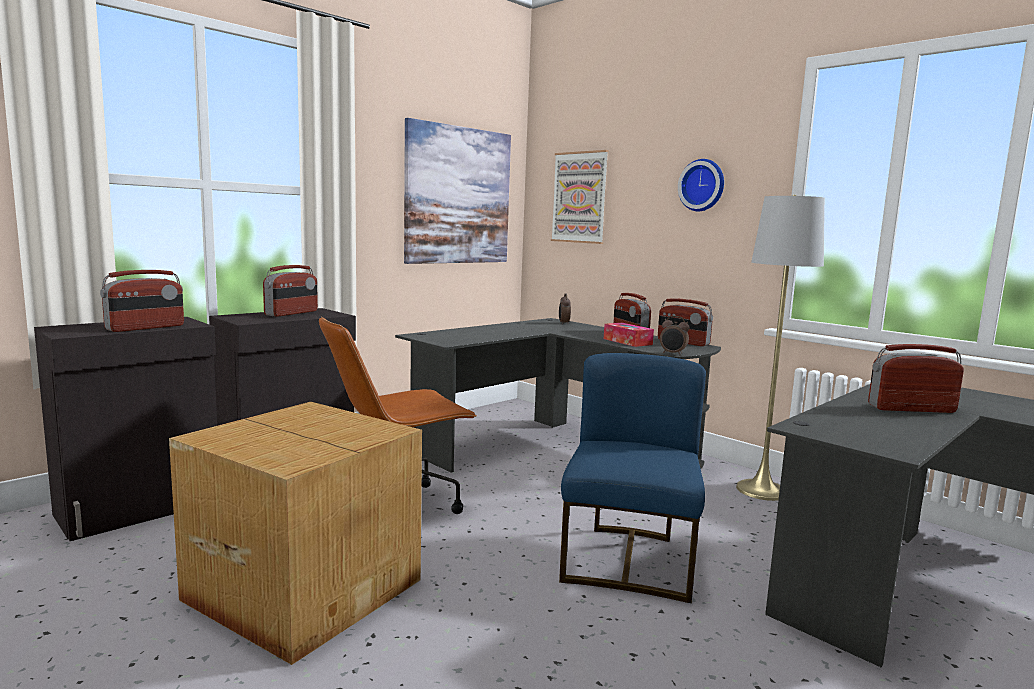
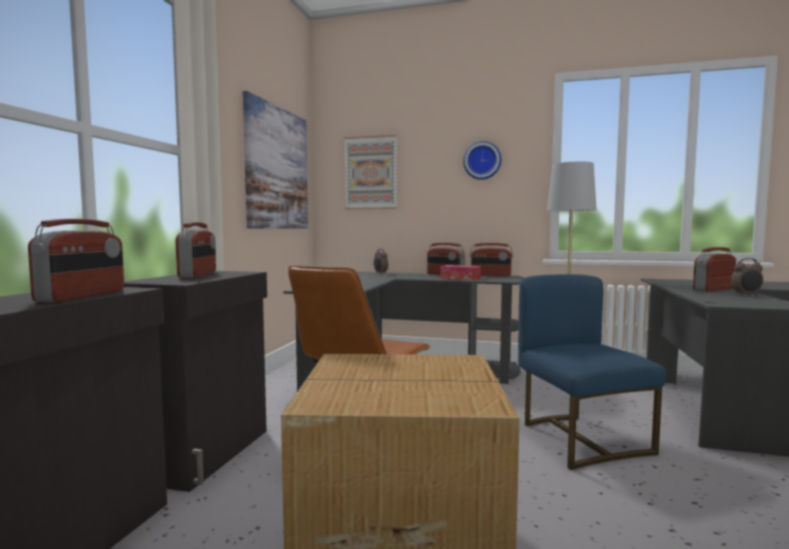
camera: 30 degrees left, 5 degrees down
alarm clock [660,316,690,355] -> alarm clock moved to [731,258,763,296]

